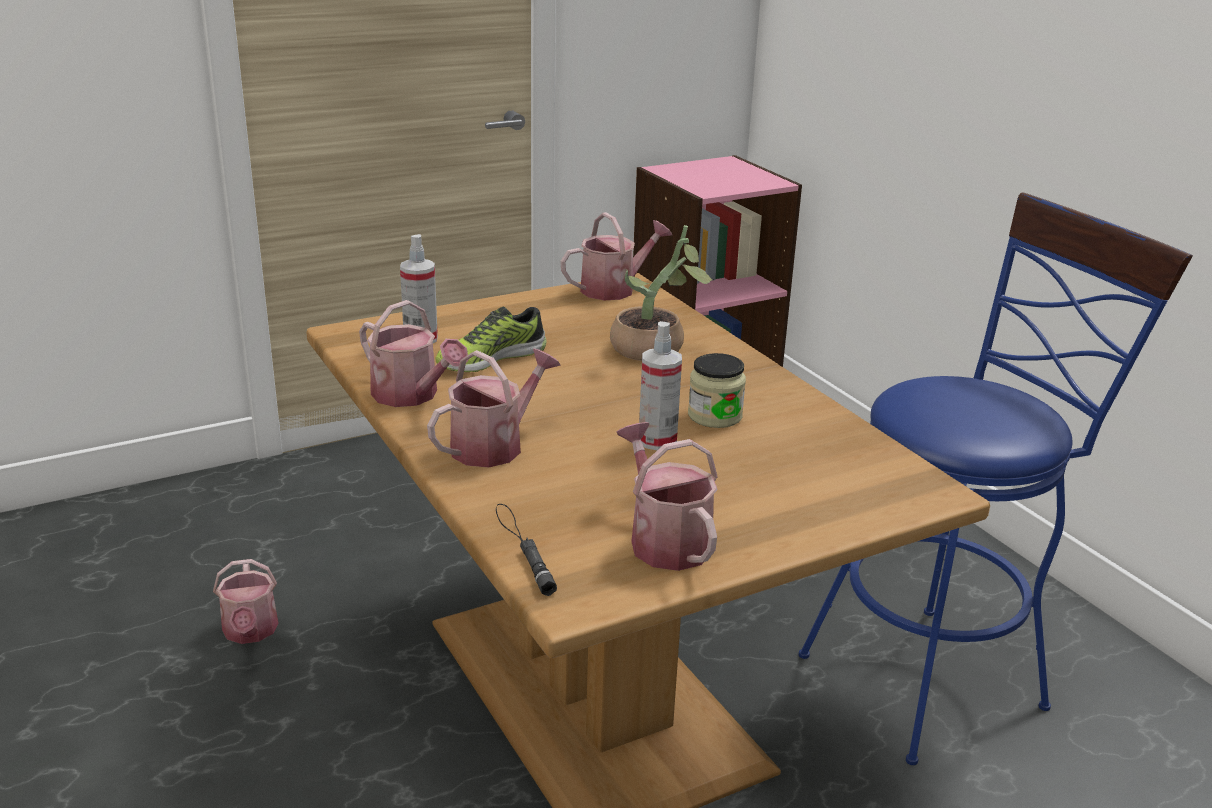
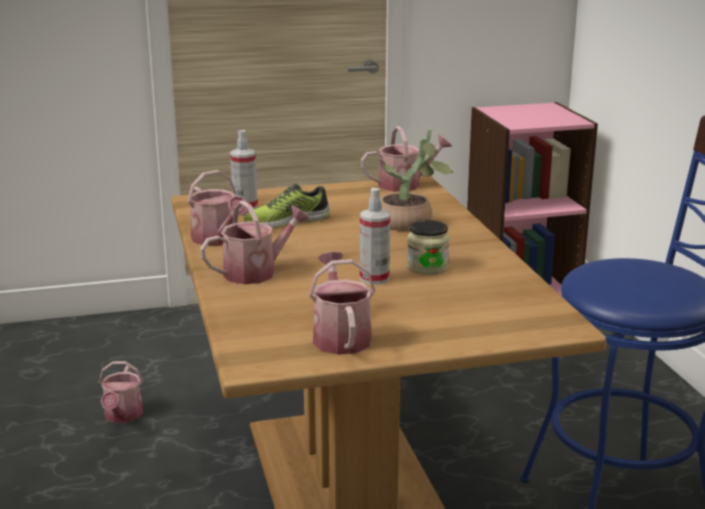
camera: 15 degrees right, 5 degrees down
black flashlight [496,504,557,596] -> none

